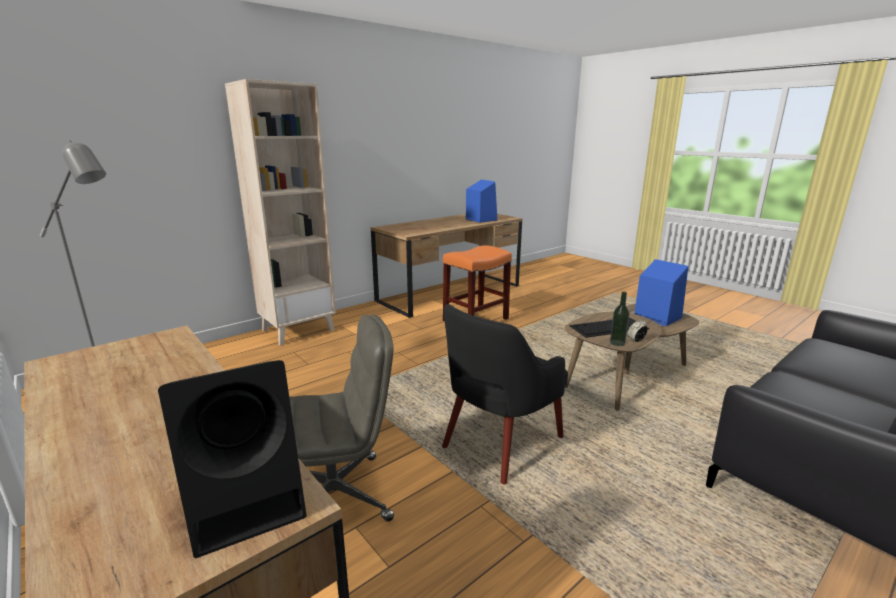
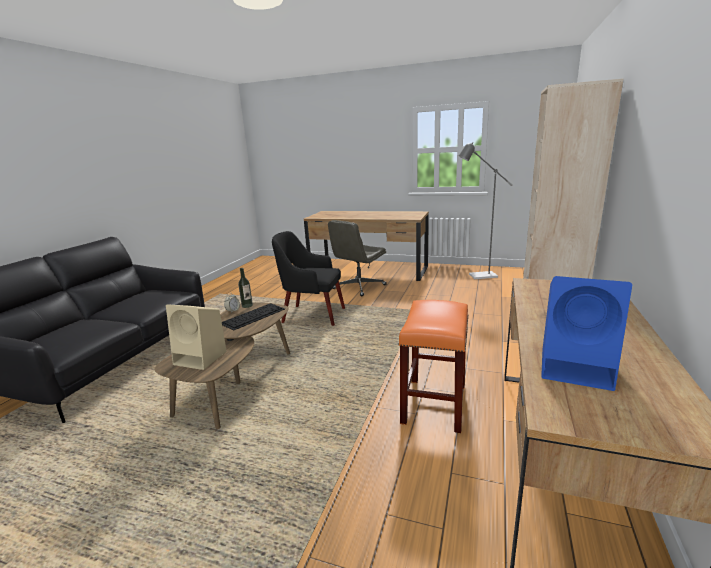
camera: 150 degrees right, 0 degrees up
black speaker [158,360,307,558] -> none
black armchair [442,304,568,484] -> black armchair turned 90 degrees counterclockwise [272,231,345,326]
blue speaker [634,259,688,326] -> beige speaker [166,304,227,370]

